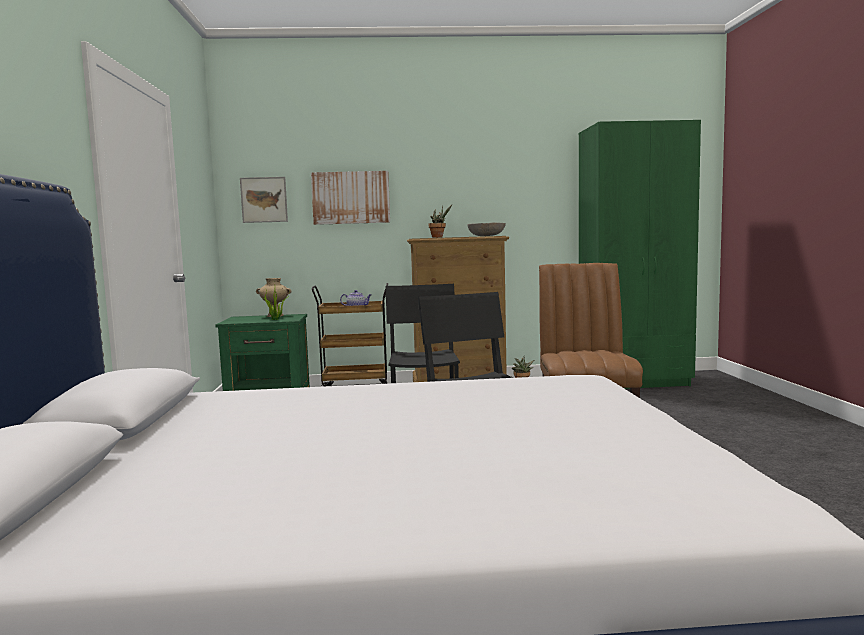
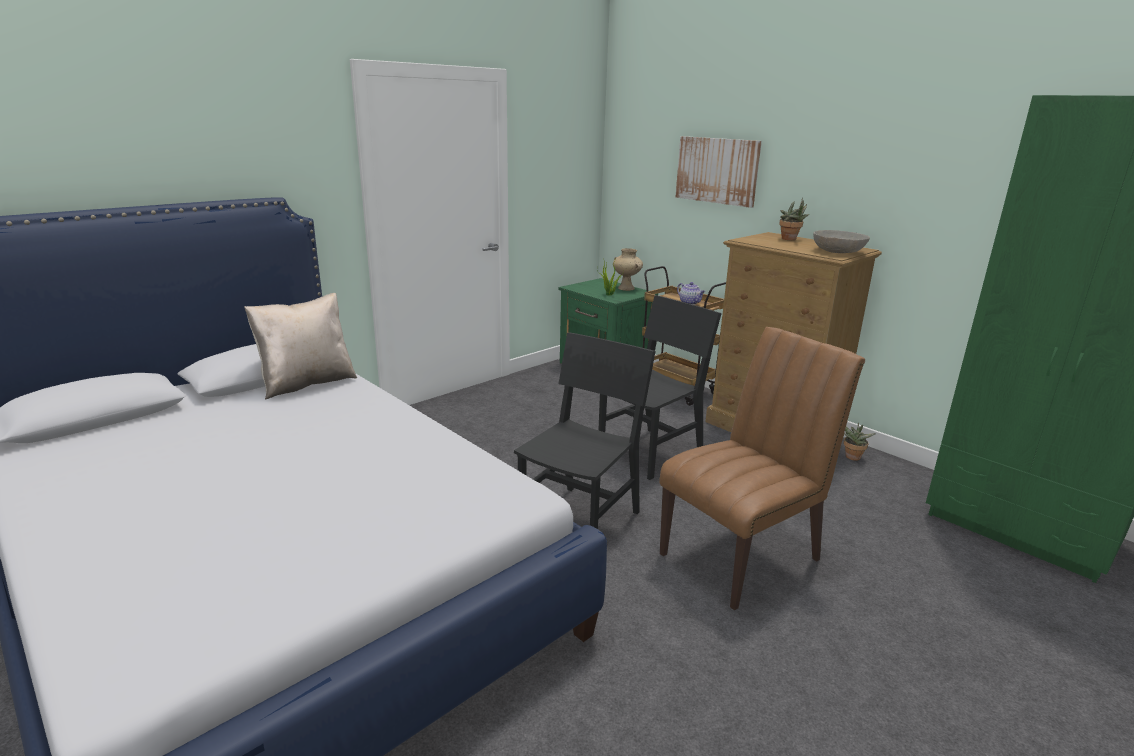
camera: 50 degrees right, 15 degrees up
picture [240,177,288,223] -> none
none -> beige pillow [244,293,357,399]

